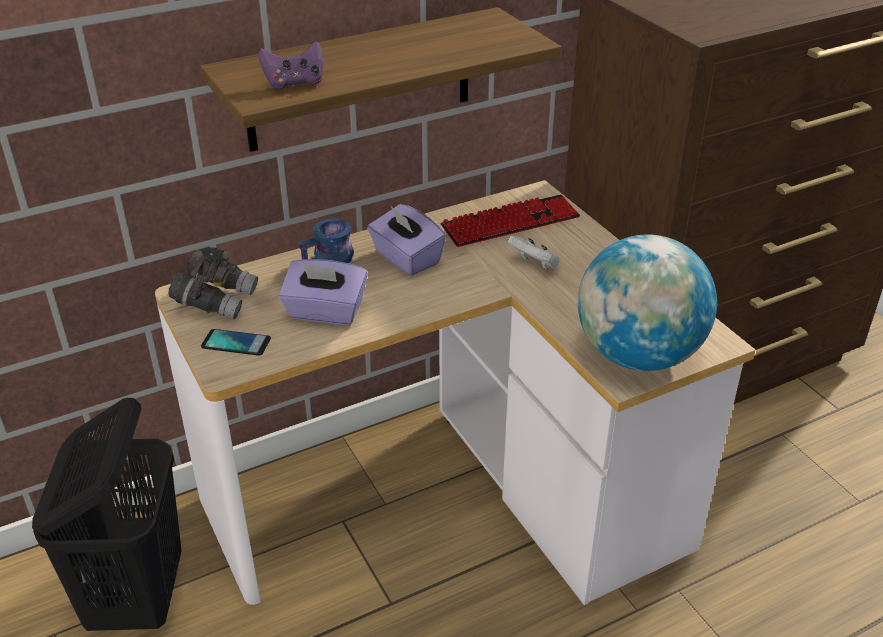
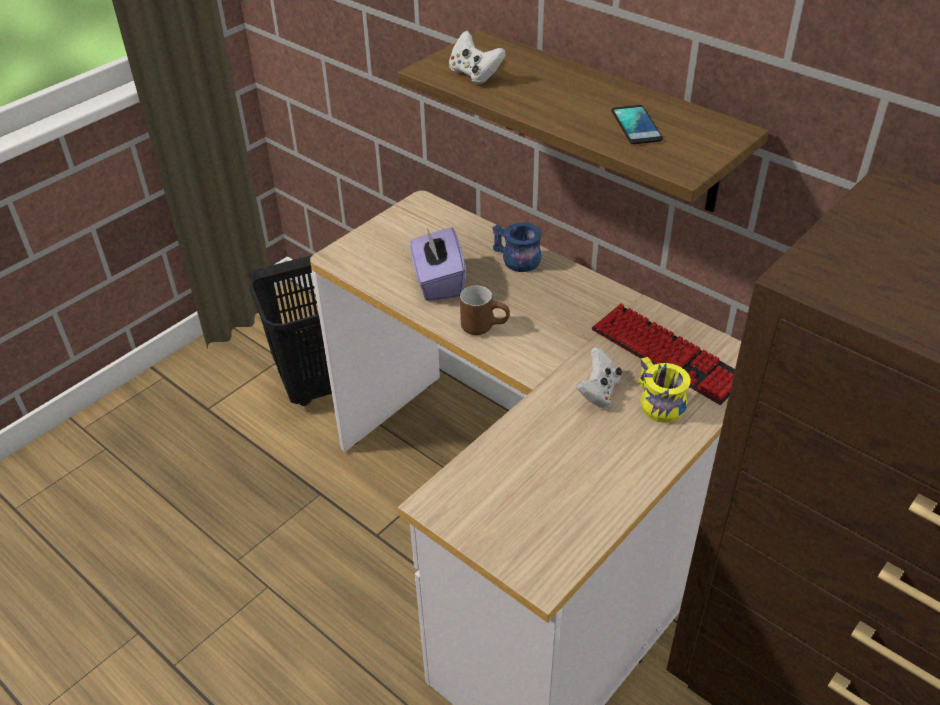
camera: 70 degrees right, 5 degrees up
grey binoculars [168,247,258,319] -> none
phone [201,329,271,356] -> phone moved to [611,105,663,144]
purple game controller [258,41,323,89] -> white game controller [449,31,506,84]
purple tissue box [367,204,446,276] -> none
globe [578,234,717,371] -> none
none -> brown mug [460,286,510,335]
none -> yellow mug [638,357,691,423]

